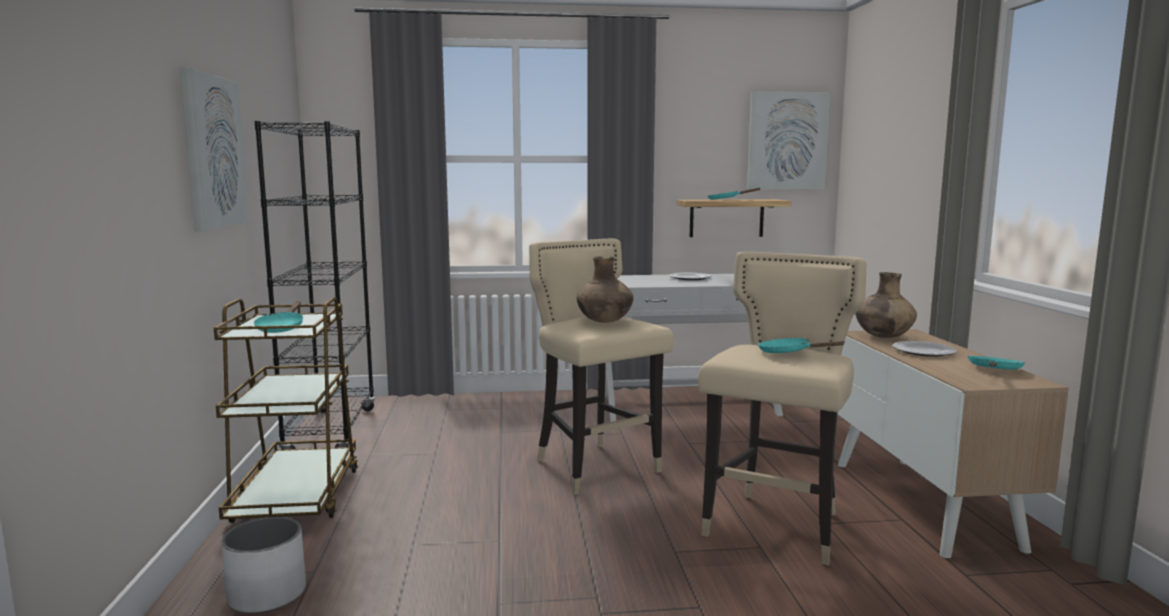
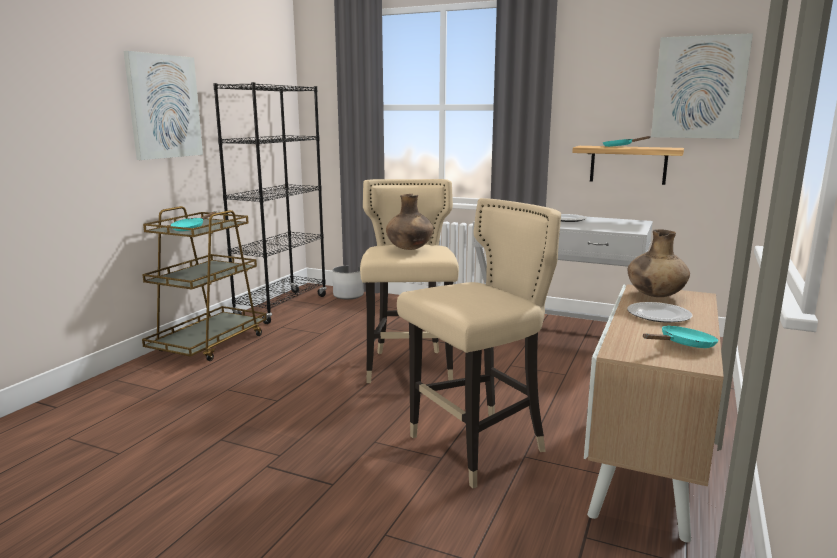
camera: 30 degrees right, 5 degrees up
white planter [221,517,306,614] -> white planter moved to [333,266,364,299]
turquoise frying pan [758,338,845,353] -> none

